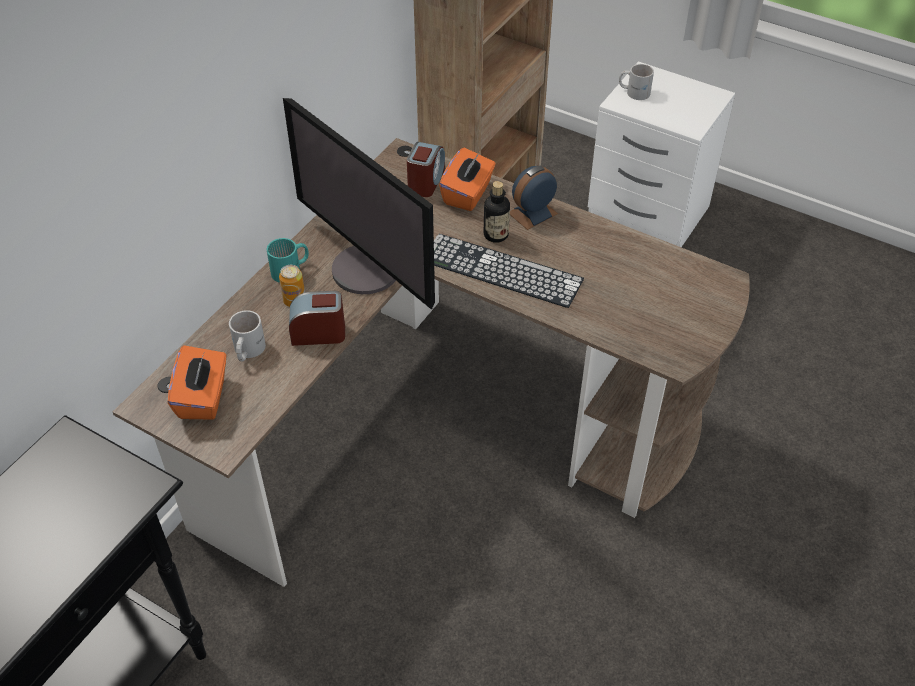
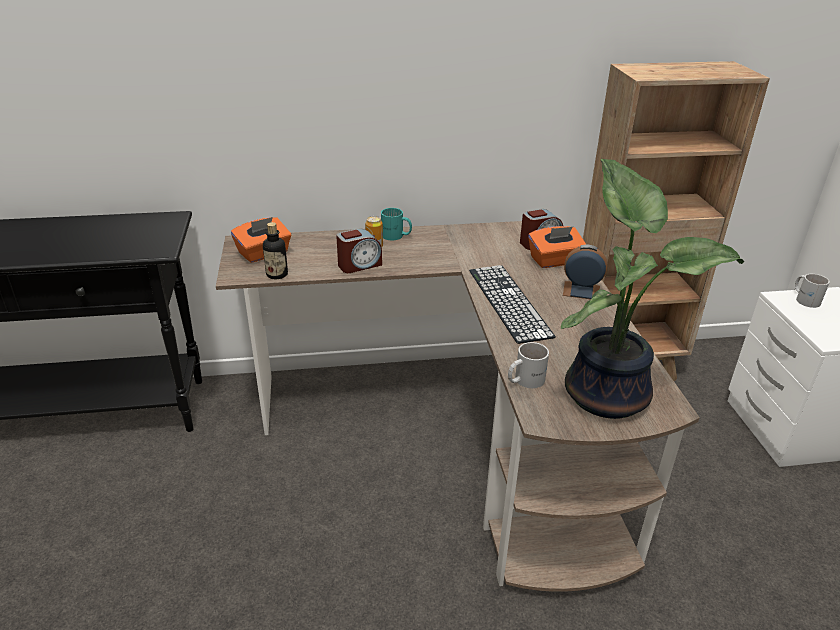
camera: 50 degrees right, 15 degrees down
white mug [229,310,266,361] -> white mug moved to [508,342,549,388]
monitor [283,98,435,310] -> none
alarm clock [289,291,345,346] -> alarm clock turned 105 degrees clockwise [336,228,382,273]
bottle [484,181,510,243] -> bottle moved to [263,222,288,279]
none -> potted plant [561,159,744,419]

